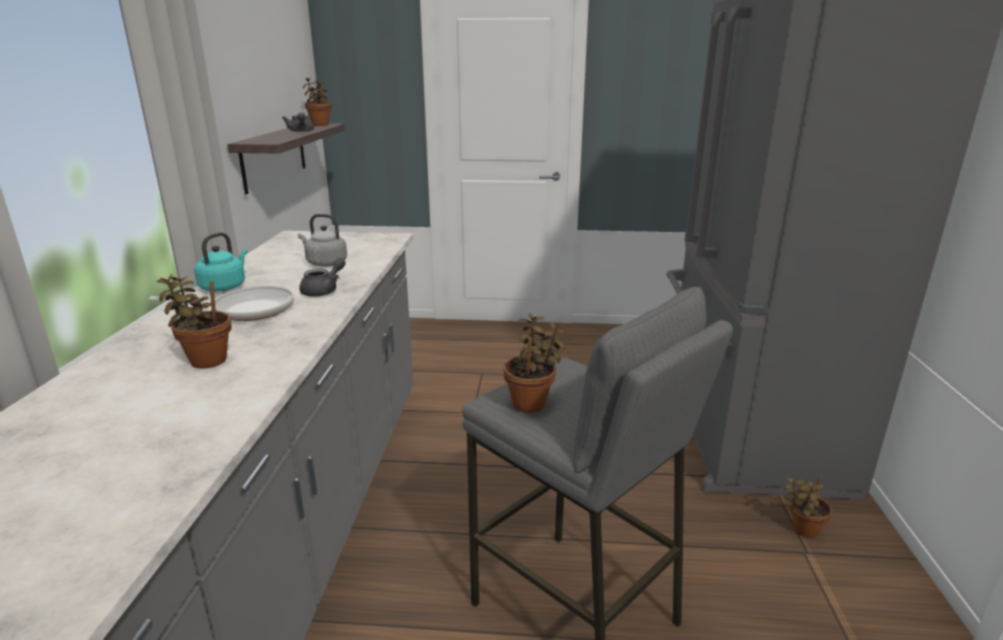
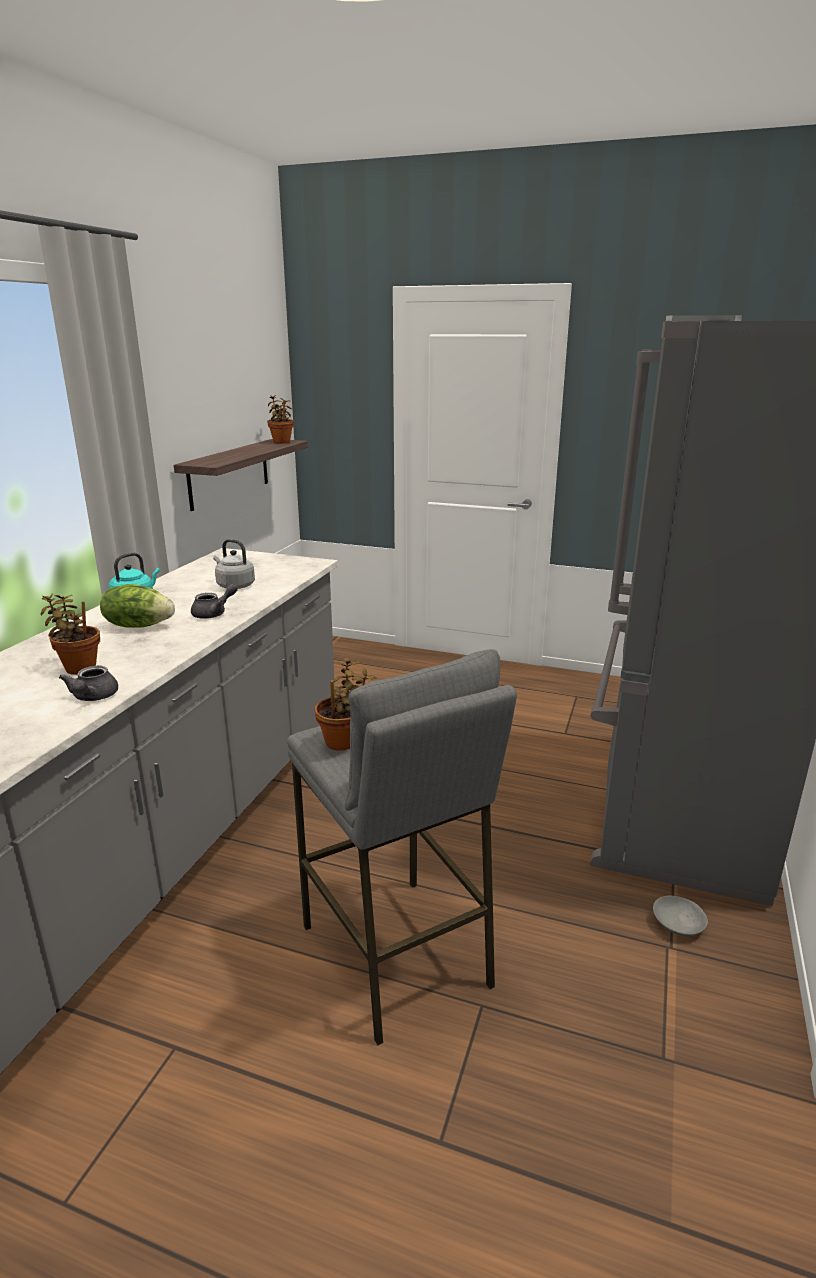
camera: 15 degrees right, 0 degrees up
frying pan [149,286,294,321] -> lettuce [100,584,175,628]
grey teapot [282,113,314,132] -> grey teapot moved to [59,666,118,701]
potted plant [784,477,832,538] -> grey bowl [653,896,708,936]

